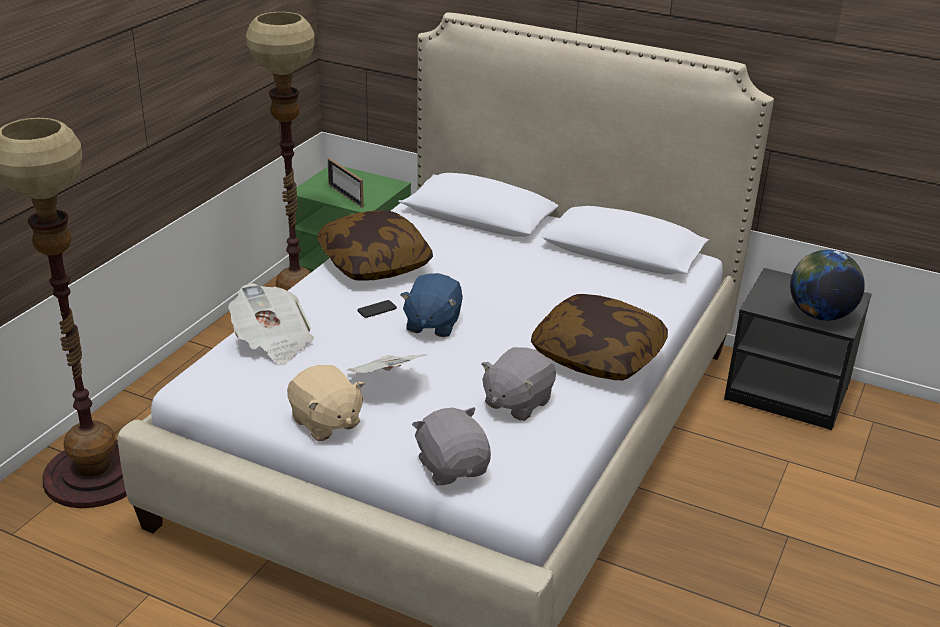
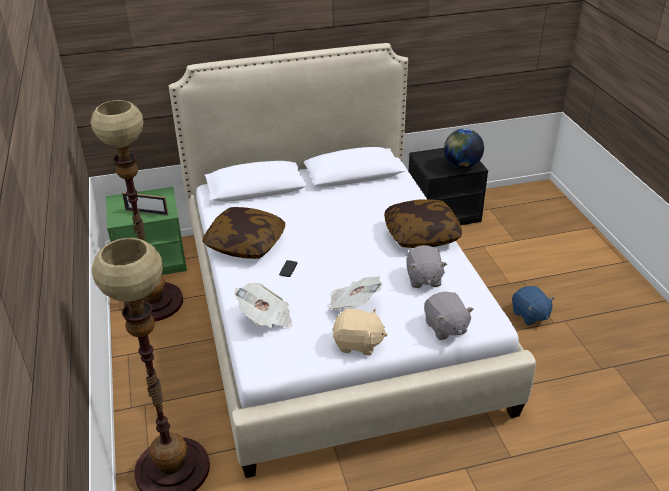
camera: 40 degrees left, 5 degrees up
blue plush toy [400,273,463,337] -> blue plush toy moved to [512,286,555,325]
grey plush toy [412,407,491,485] -> grey plush toy turned 135 degrees counterclockwise [424,292,474,340]

